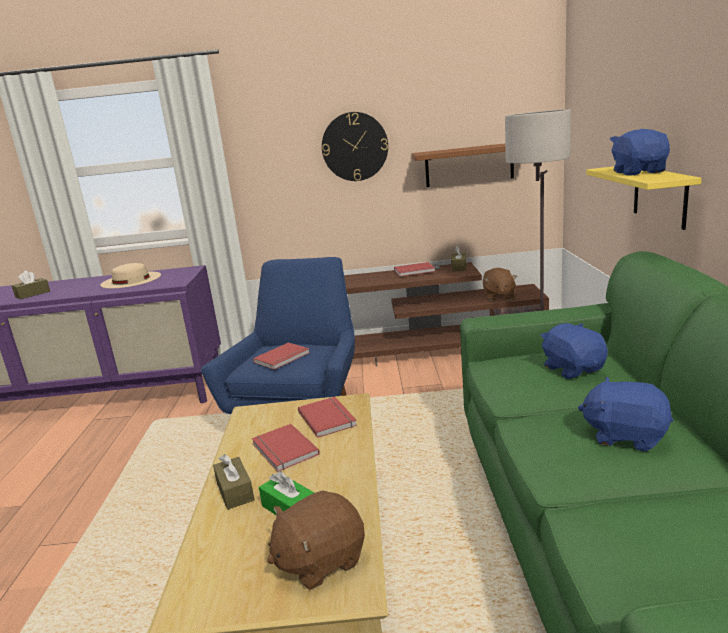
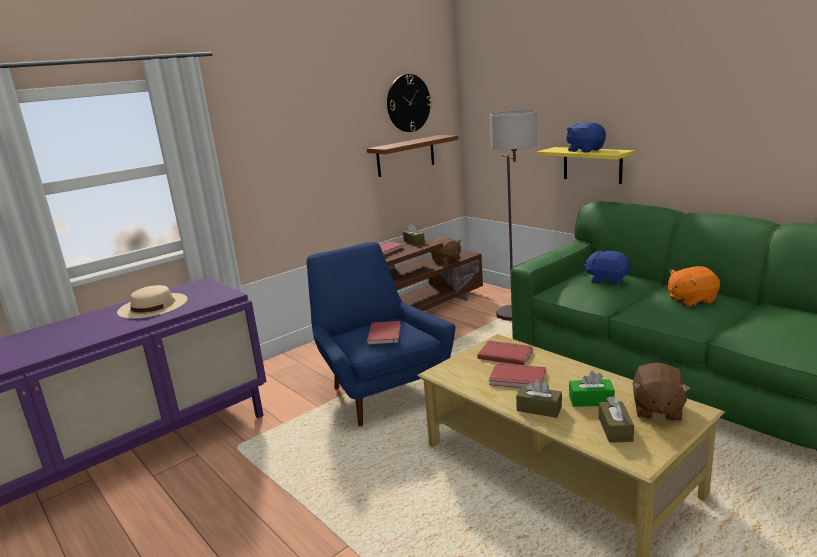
camera: 40 degrees left, 0 degrees up
brown tissue box [12,270,50,299] -> brown tissue box moved to [599,396,634,443]
wall clock [322,112,388,181] -> wall clock moved to [387,74,432,132]
blue plush toy [578,377,673,451] -> orange plush toy [668,266,720,307]

